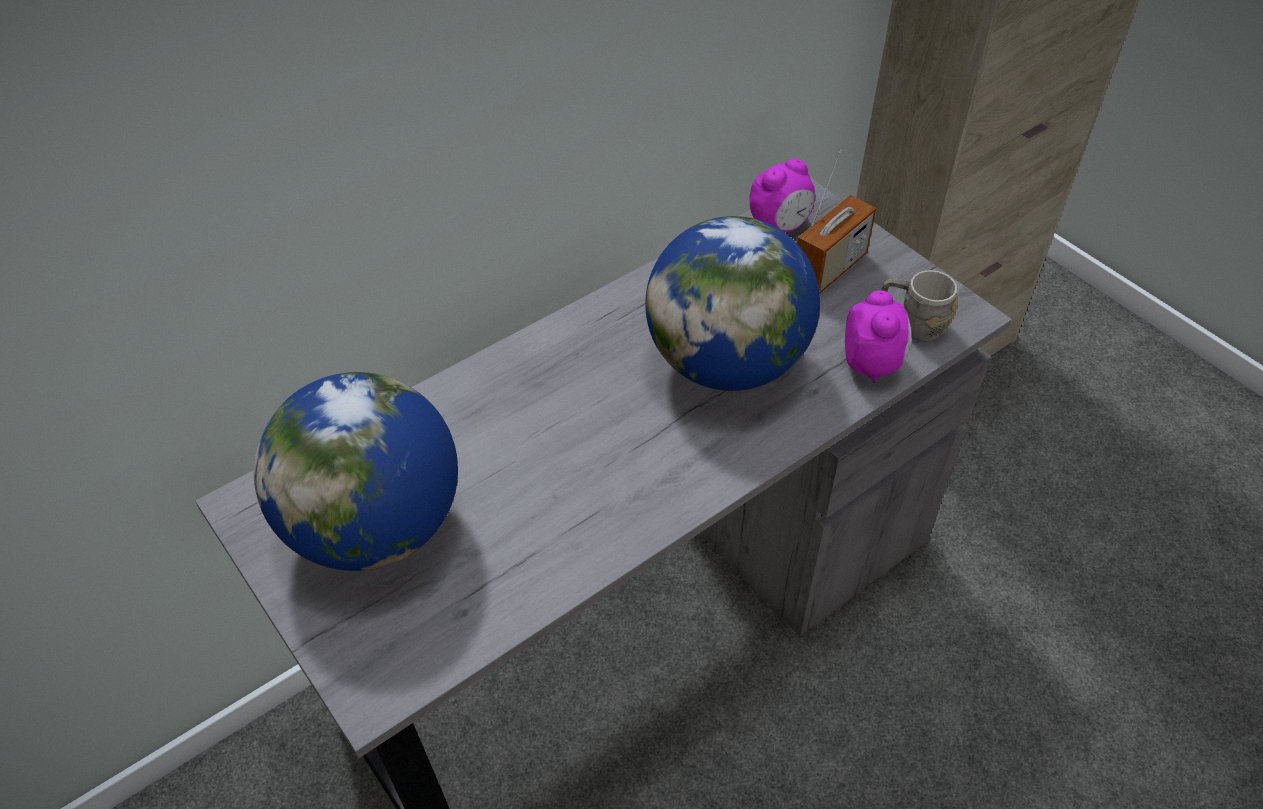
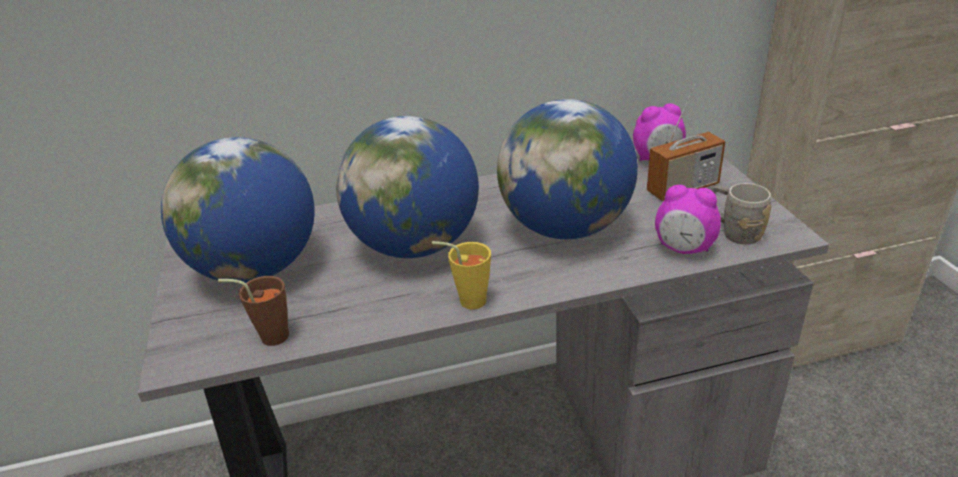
camera: 25 degrees right, 15 degrees down
alarm clock [845,291,911,383] -> alarm clock turned 90 degrees clockwise [655,185,721,254]
none -> brown cup [218,276,289,346]
none -> globe [336,116,479,258]
none -> yellow cup [432,241,491,310]

